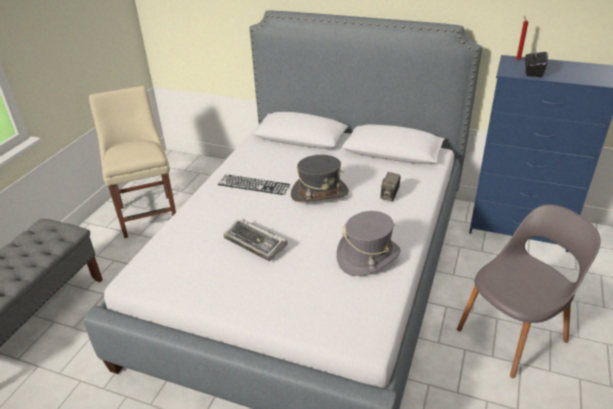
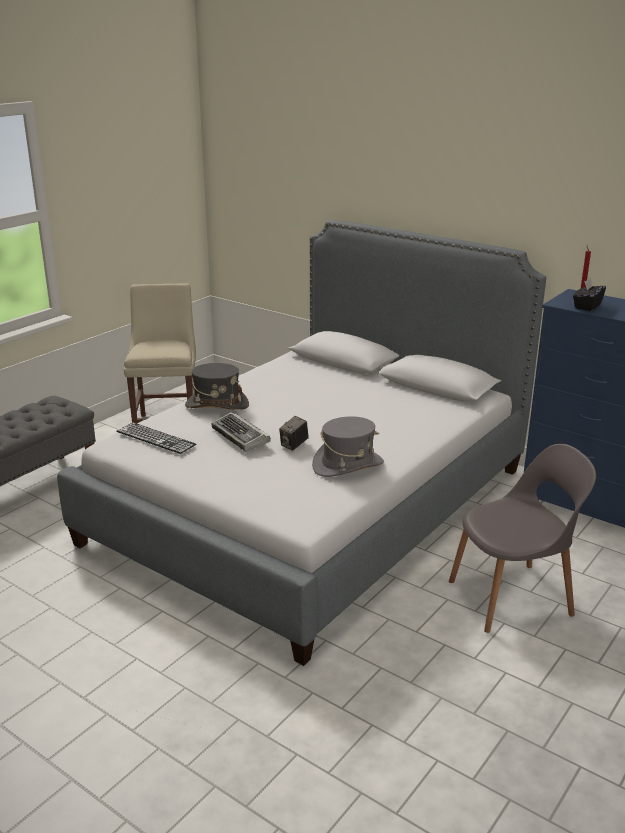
camera: 15 degrees right, 10 degrees down
keyboard [218,174,290,195] -> keyboard moved to [116,422,196,454]
grey hat [291,155,349,202] -> grey hat moved to [185,363,249,410]
camera [381,172,401,202] -> camera moved to [279,416,309,451]

